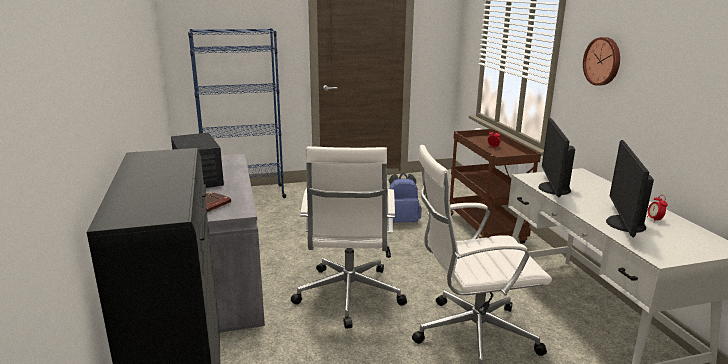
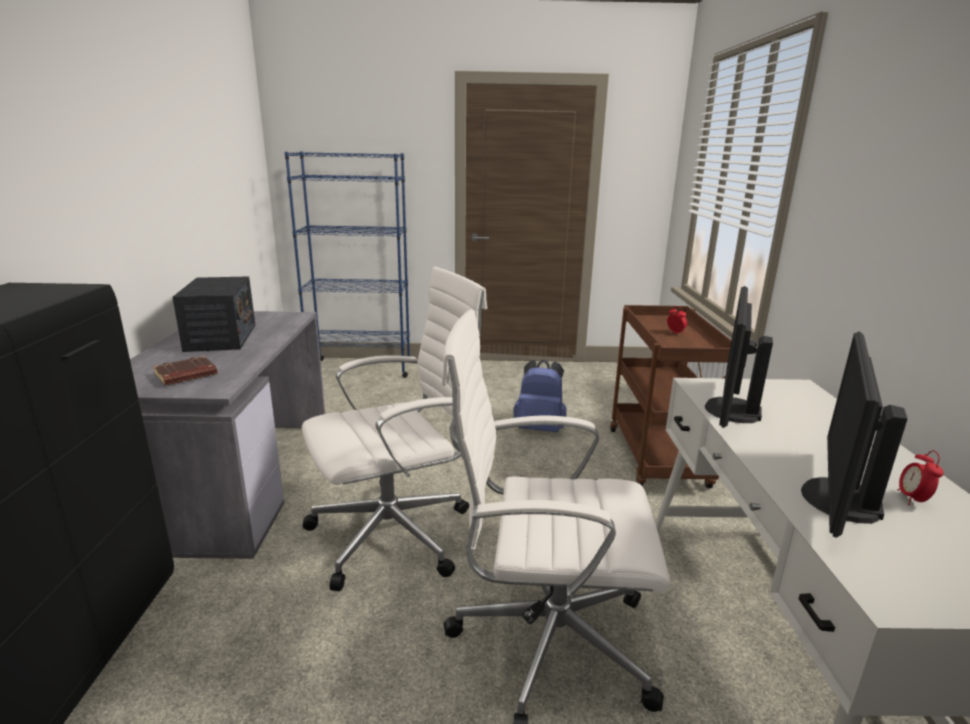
camera: 15 degrees right, 0 degrees up
white office chair [291,146,407,329] -> white office chair turned 135 degrees counterclockwise [302,267,487,591]
wall clock [583,37,620,86] -> none

